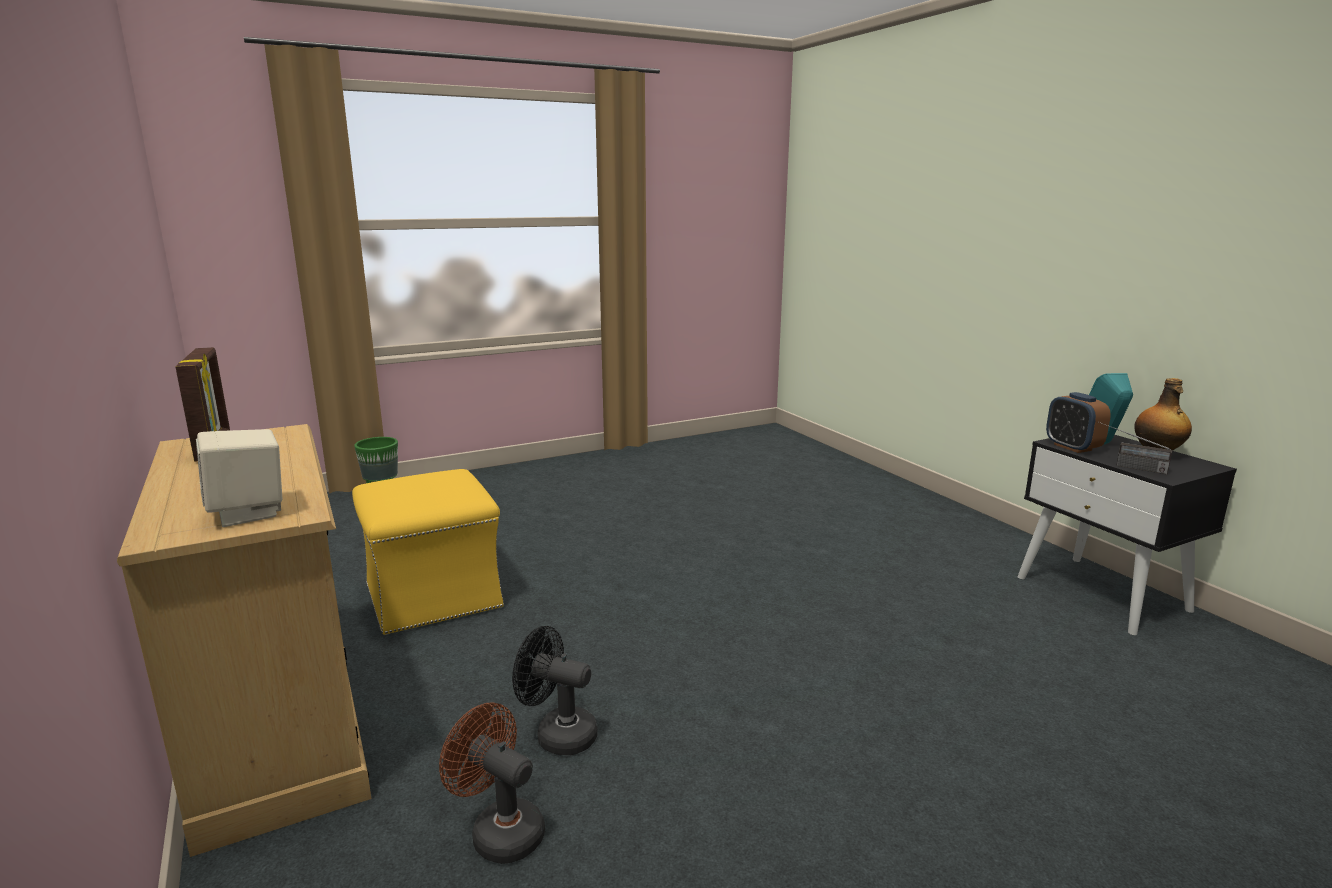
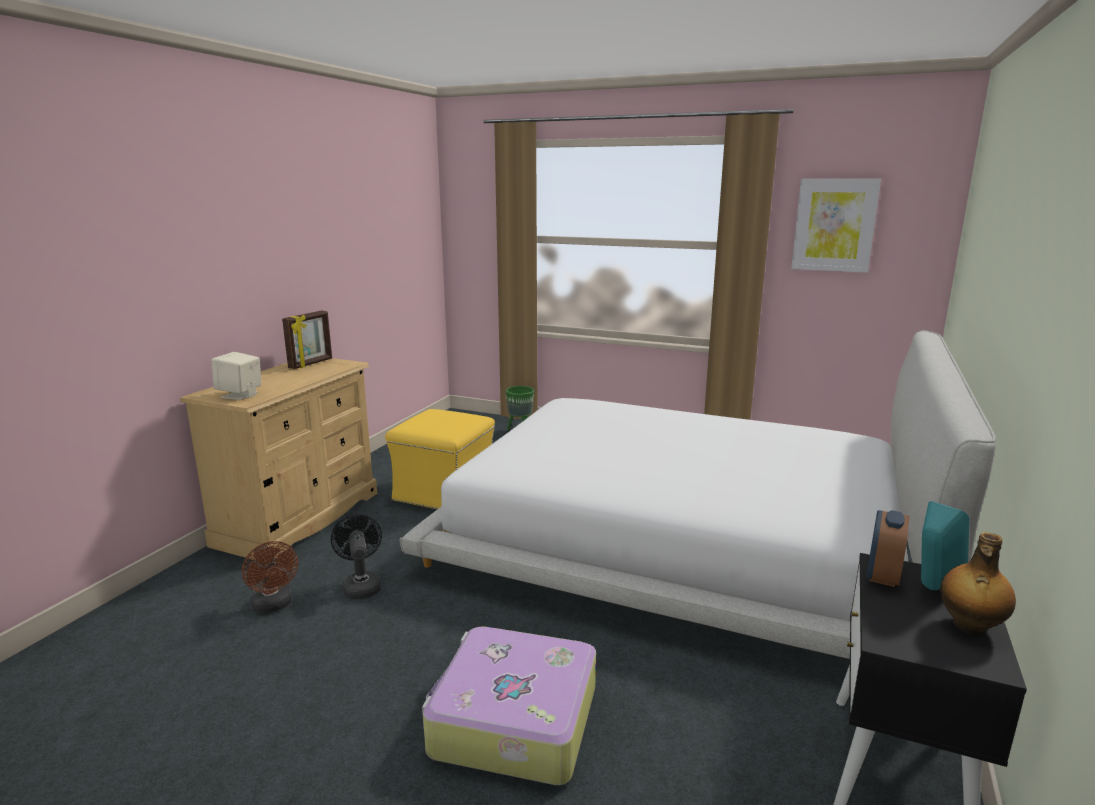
camera: 50 degrees right, 0 degrees up
brown fan [439,702,545,864] -> brown fan turned 150 degrees clockwise [242,541,298,613]
radio [1099,422,1172,474] -> none
none -> white bed [399,330,996,659]
none -> suitcase [422,626,596,785]
none -> picture [791,179,881,273]

